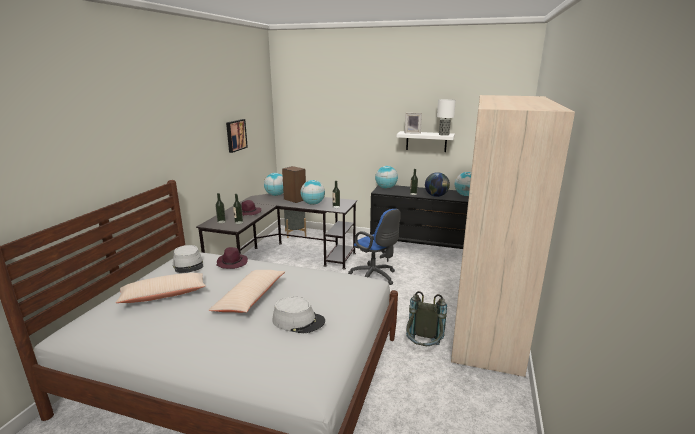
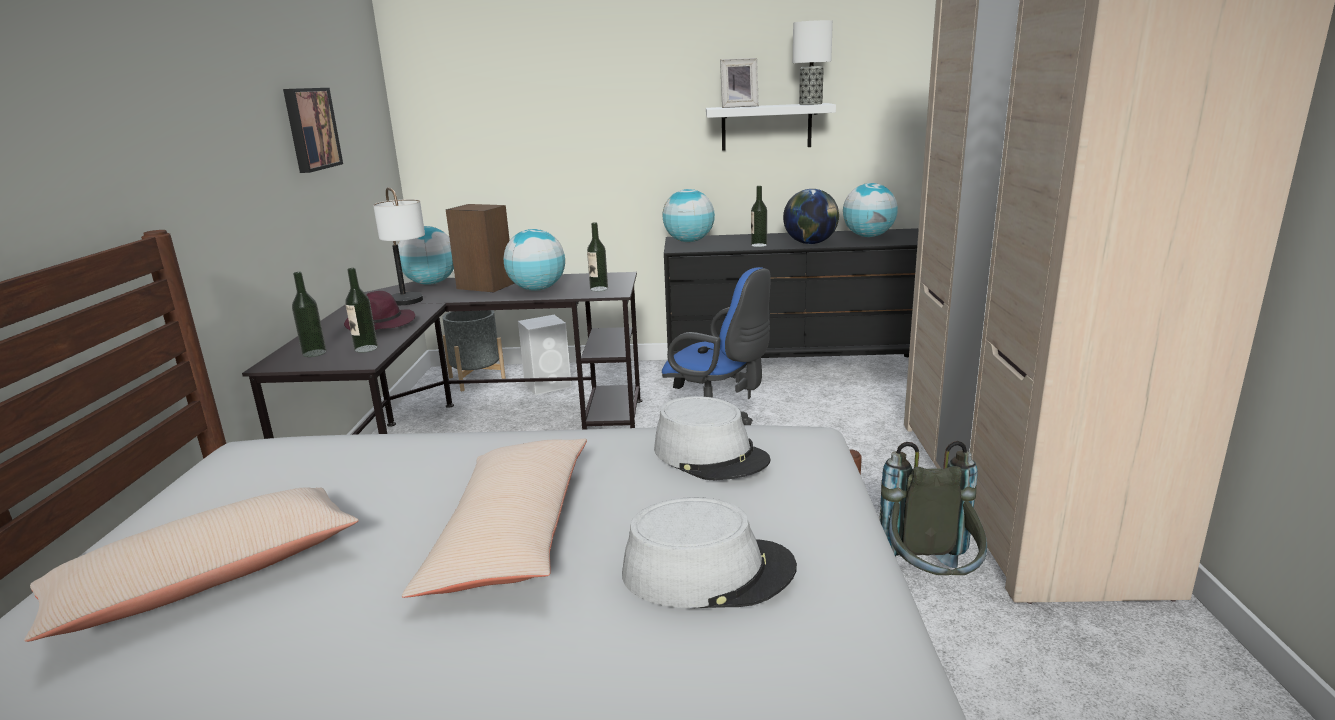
camera: 15 degrees left, 0 degrees up
grey hat [173,245,203,273] -> grey hat moved to [654,396,771,480]
purple hat [216,247,248,269] -> none
none -> table lamp [373,187,425,305]
none -> white speaker [518,315,572,395]

